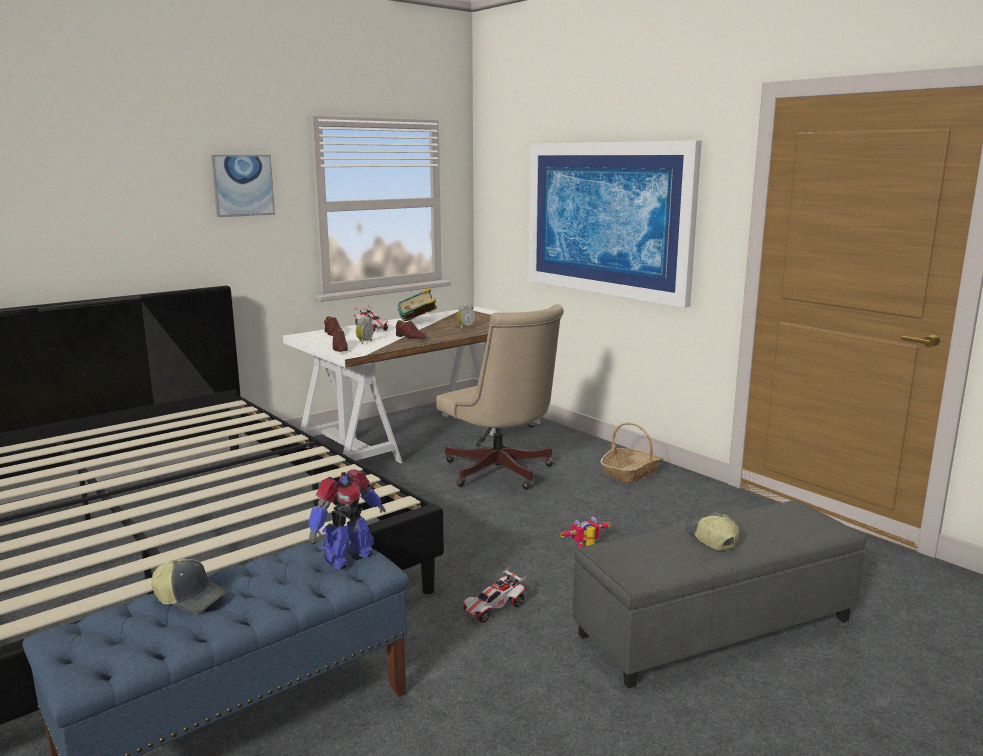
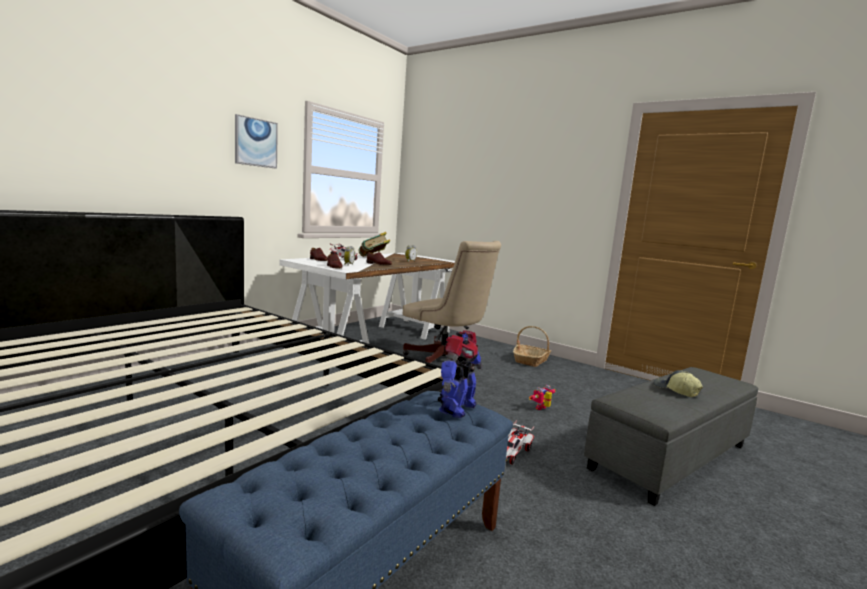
camera: 15 degrees left, 5 degrees down
cap [151,559,227,613] -> none
picture [528,140,702,308] -> none

